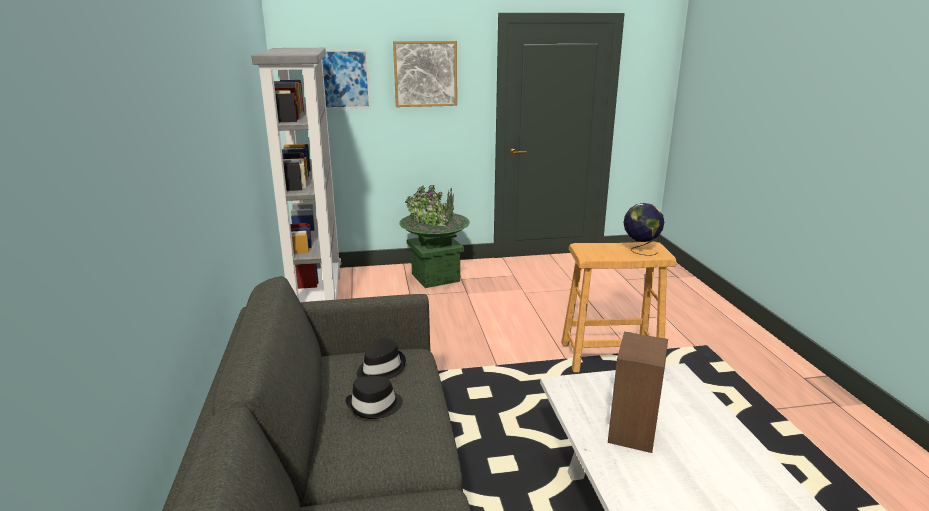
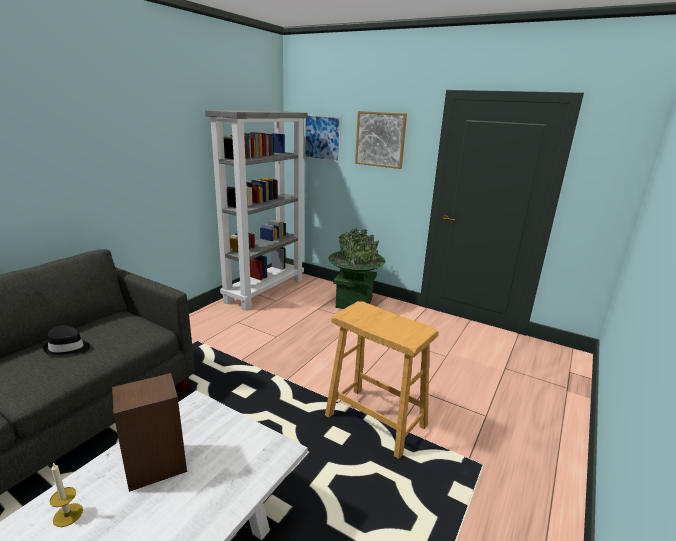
camera: 40 degrees right, 0 degrees up
black hat [357,338,406,379] -> none
globe [623,203,664,256] -> none
none -> candle [50,463,83,527]

